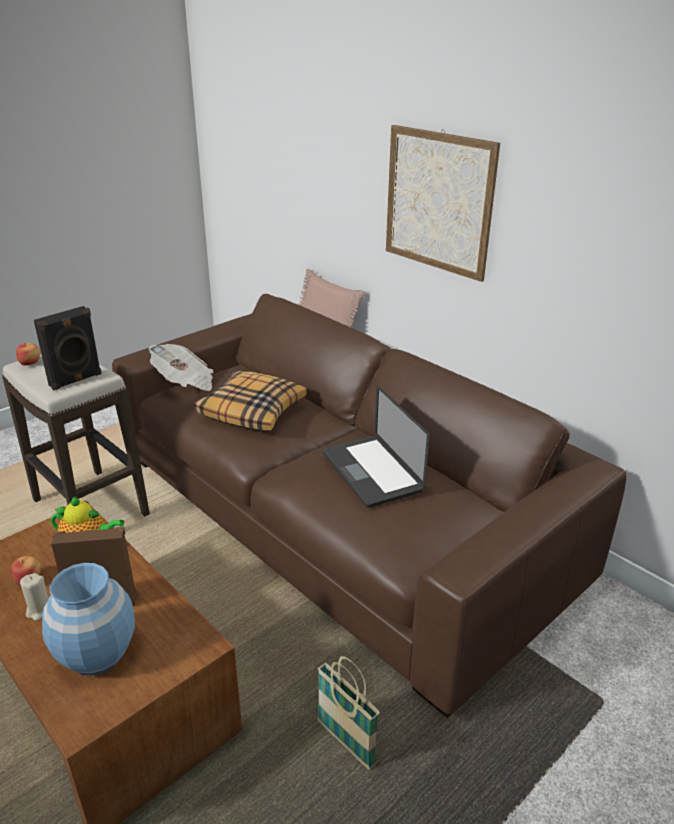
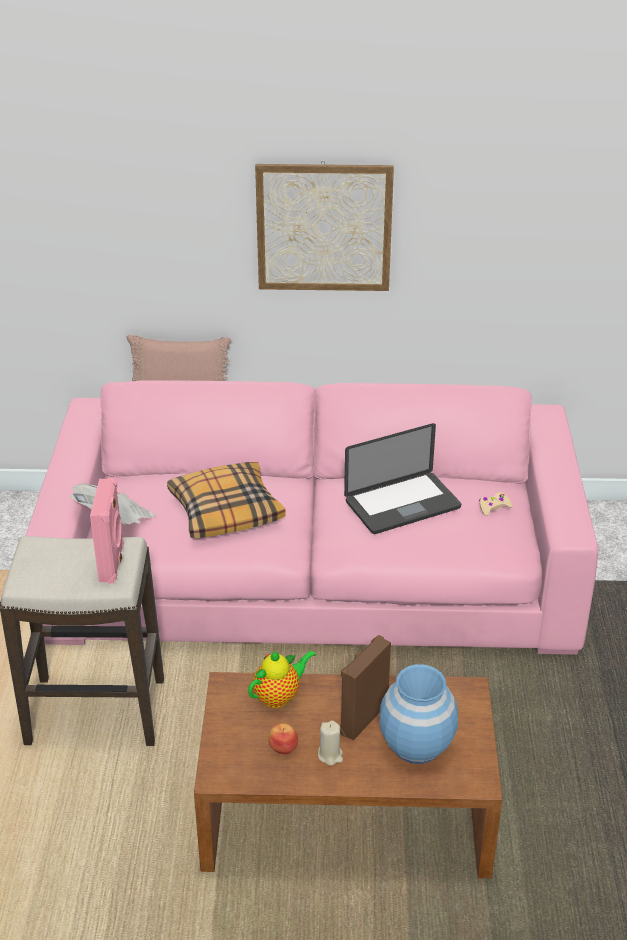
camera: 45 degrees left, 5 degrees up
apple [16,343,41,366] -> none
black speaker [34,306,102,390] -> pink speaker [90,478,124,583]
brown sofa [112,294,626,718] -> pink sofa [26,380,598,655]
basket [317,656,380,770] -> none
laptop [323,385,430,508] -> laptop turned 45 degrees counterclockwise [344,423,461,534]
none -> beige game controller [479,492,513,516]

